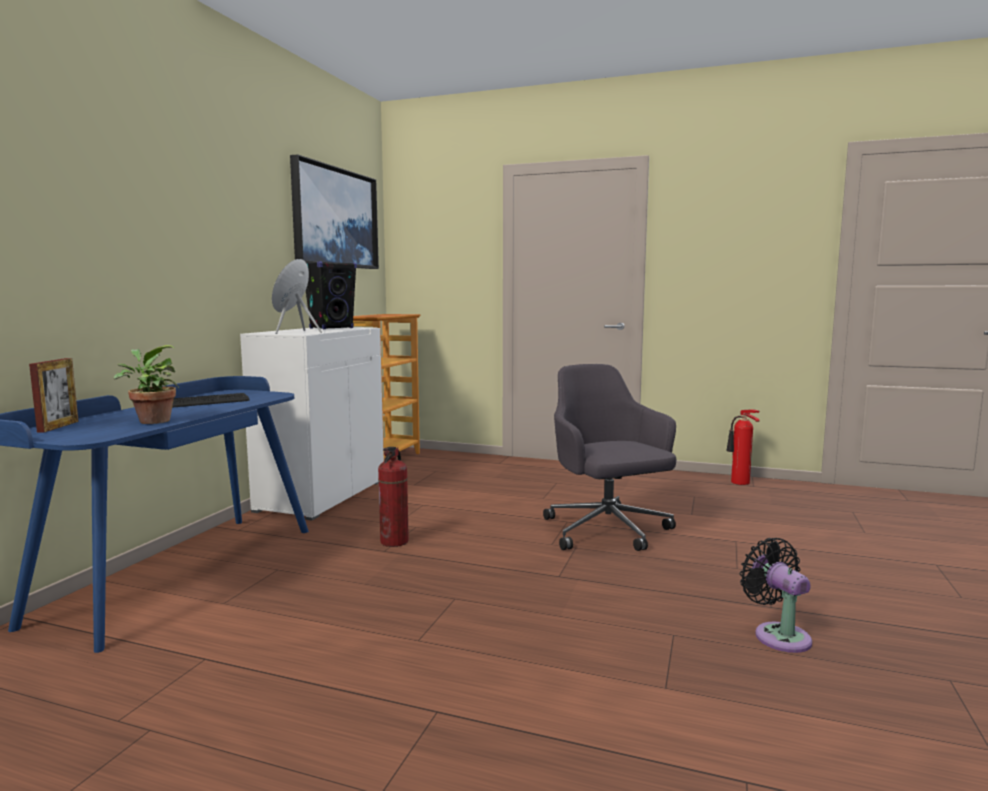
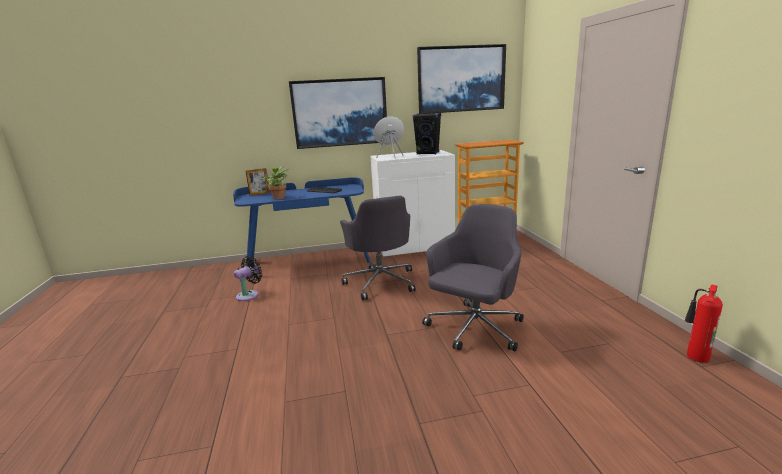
camera: 60 degrees right, 10 degrees up
fire extinguisher [378,447,409,547] -> grey office chair [340,195,416,300]
black fan [740,538,812,653] -> black fan moved to [234,256,262,301]
none -> picture [289,77,387,149]

